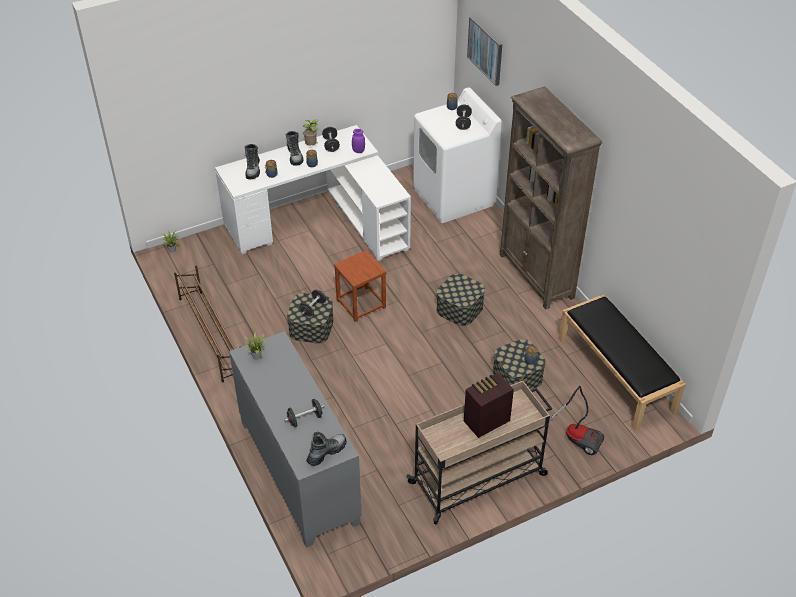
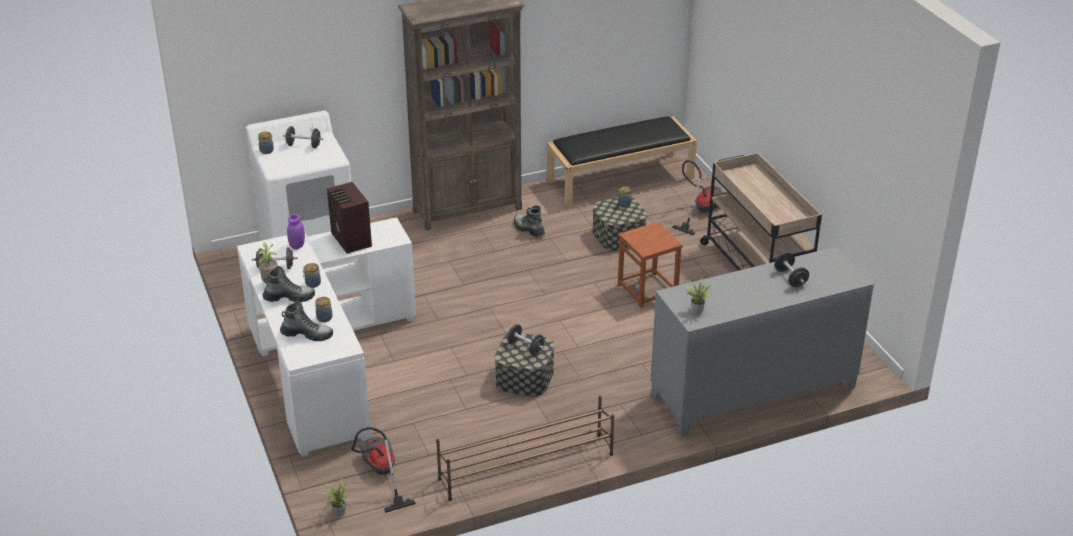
camera: 85 degrees left, 10 degrees down
boot [306,432,346,466] -> boot moved to [514,205,545,237]
brown stool [334,250,387,322] -> brown stool moved to [618,222,683,308]
storage box [436,273,485,326] -> none
radio [464,373,514,438] -> radio moved to [327,182,372,254]
picture [467,16,502,86] -> none
none -> vacuum cleaner [351,427,416,513]

